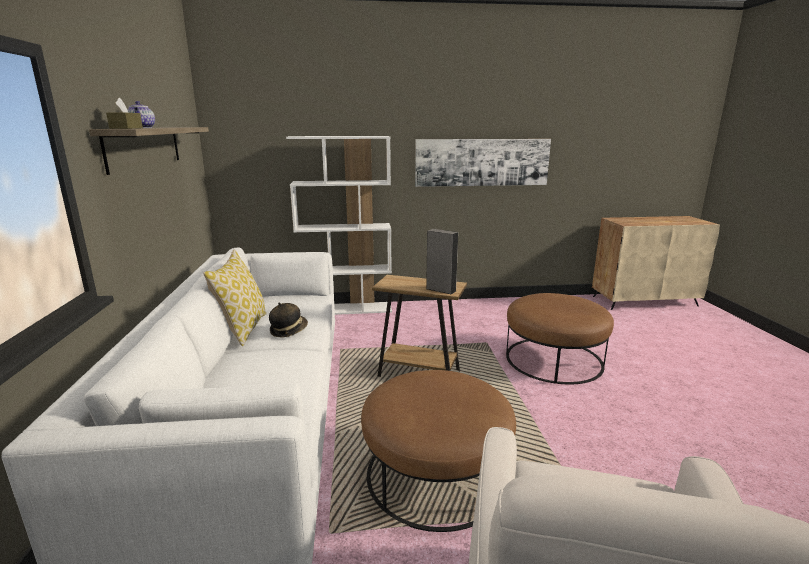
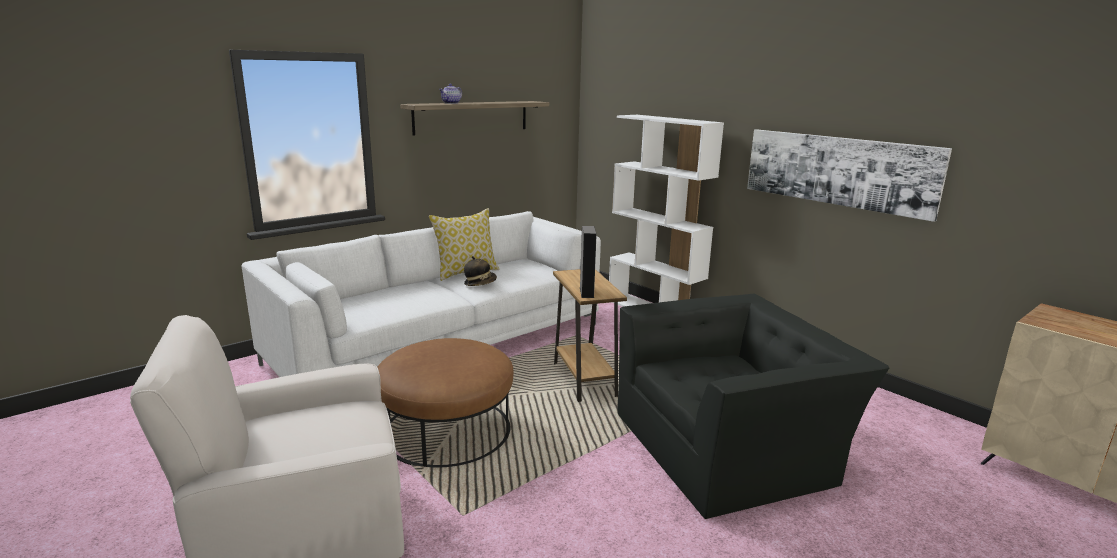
camera: 55 degrees right, 0 degrees up
brown tissue box [106,97,143,129] -> none
brown ottoman [506,293,614,384] -> black armchair [617,294,889,519]

